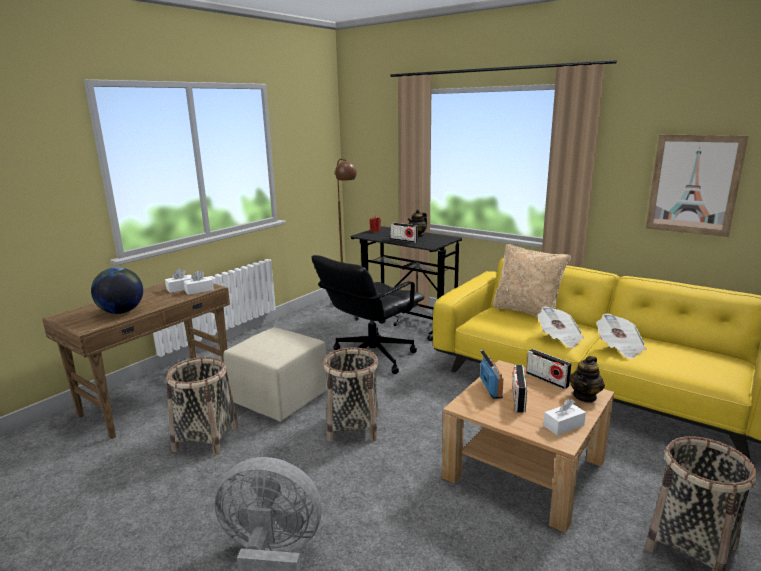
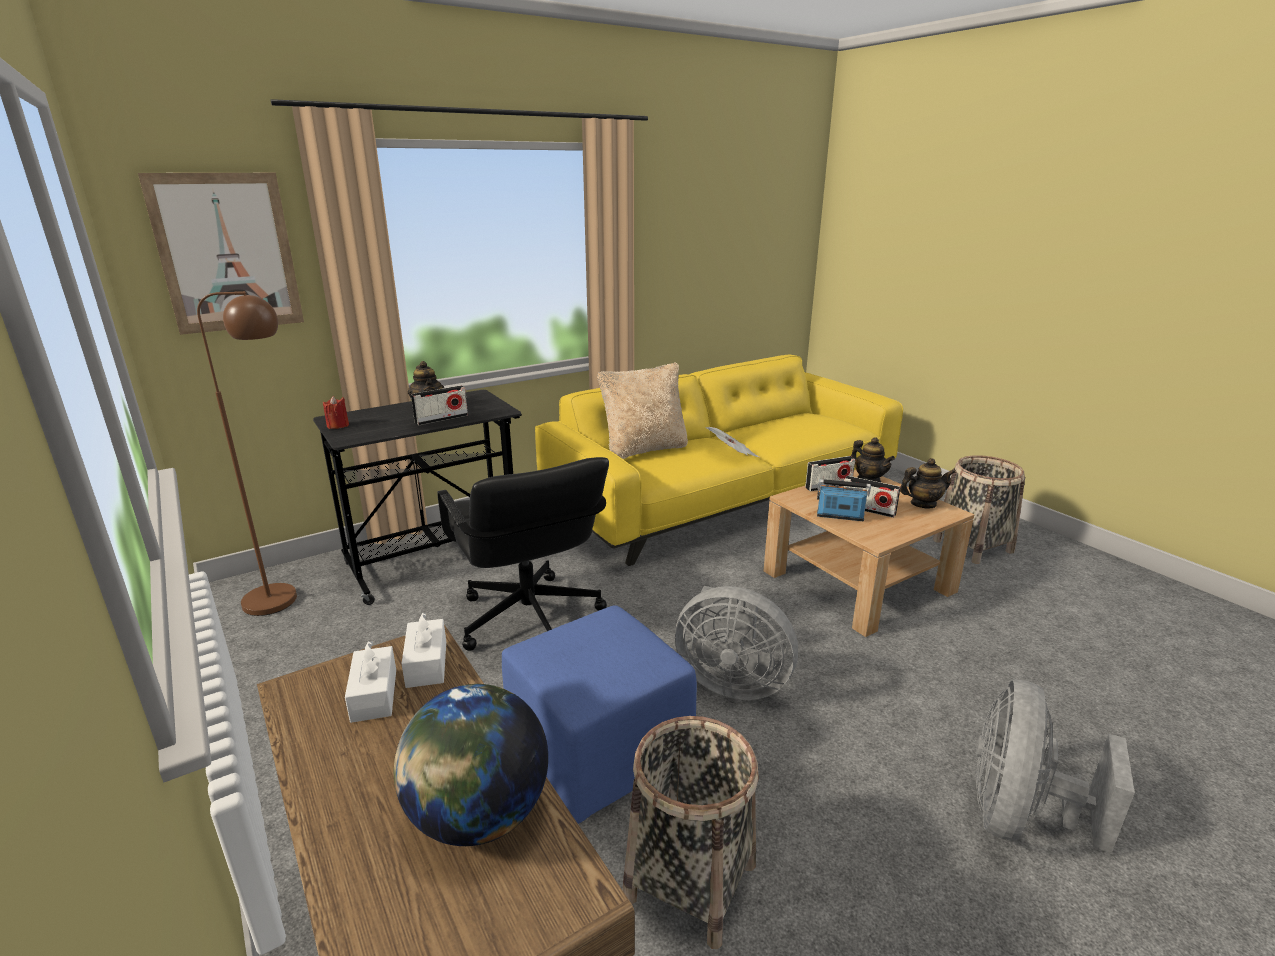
camera: 70 degrees left, 5 degrees up
beige ottoman [224,327,327,422] -> blue ottoman [502,606,697,824]
basket [323,347,379,442] -> grey fan [675,586,798,700]
white tissue box [543,399,586,435] -> teapot [900,458,956,509]
newspaper [596,314,647,359] -> none
picture [646,135,748,237] -> picture moved to [138,173,304,335]

